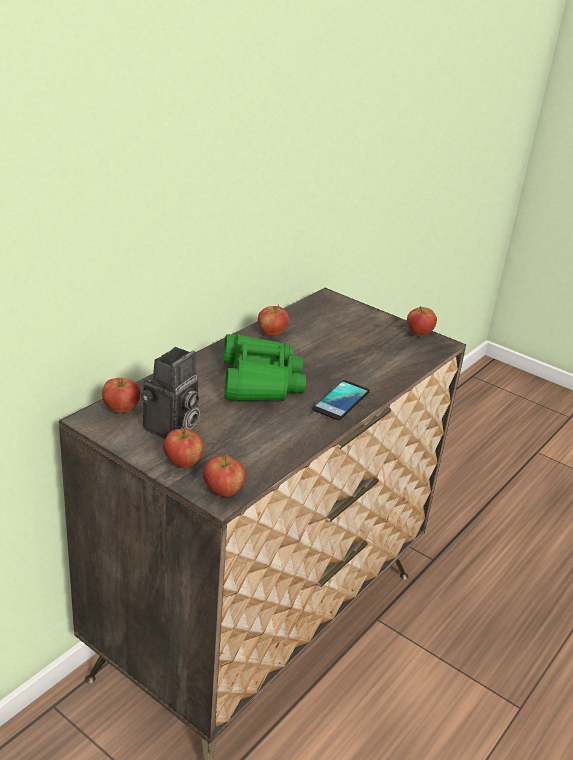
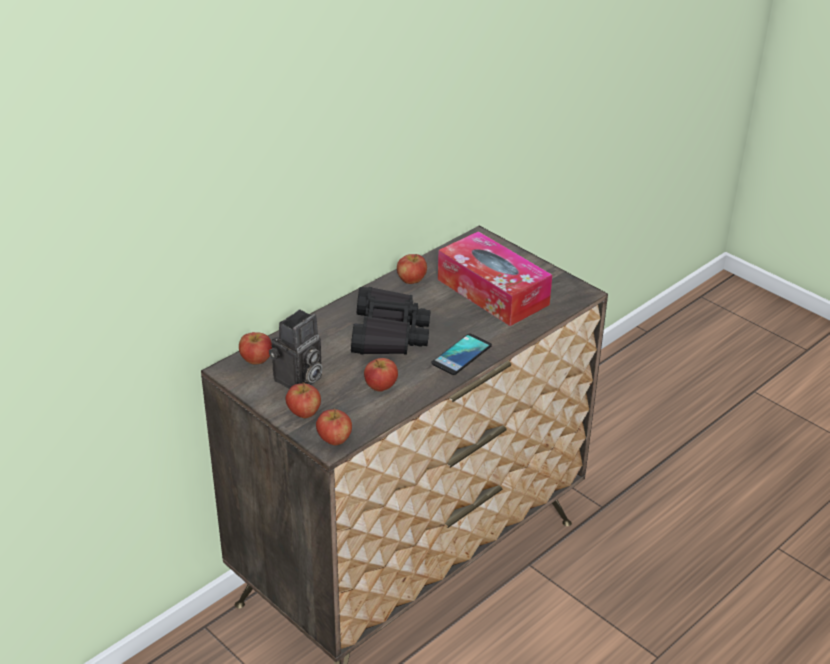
camera: 10 degrees right, 5 degrees up
green binoculars [223,334,306,401] -> black binoculars [351,287,430,355]
apple [407,306,437,337] -> apple moved to [364,358,398,392]
none -> tissue box [438,231,552,326]

